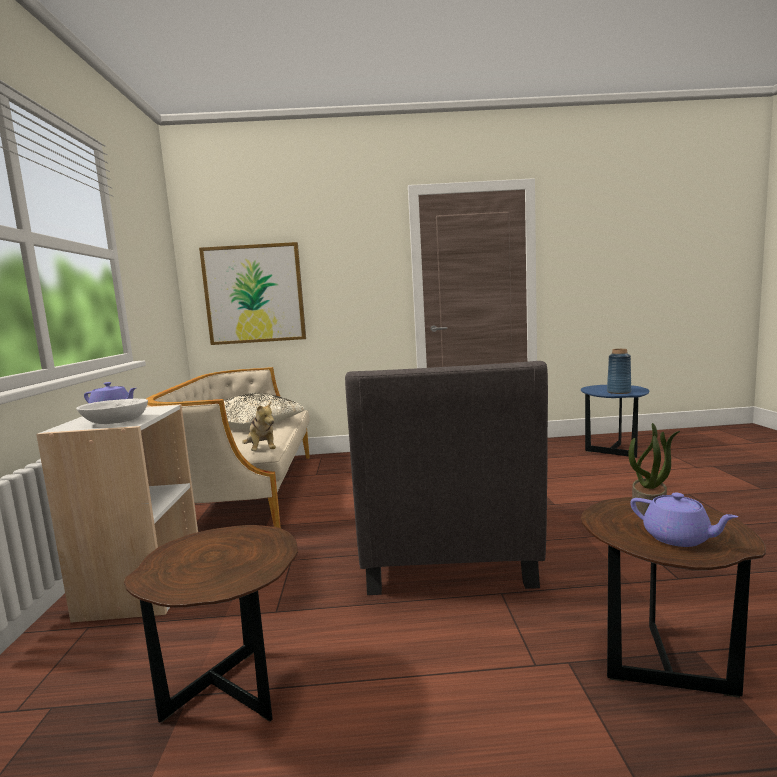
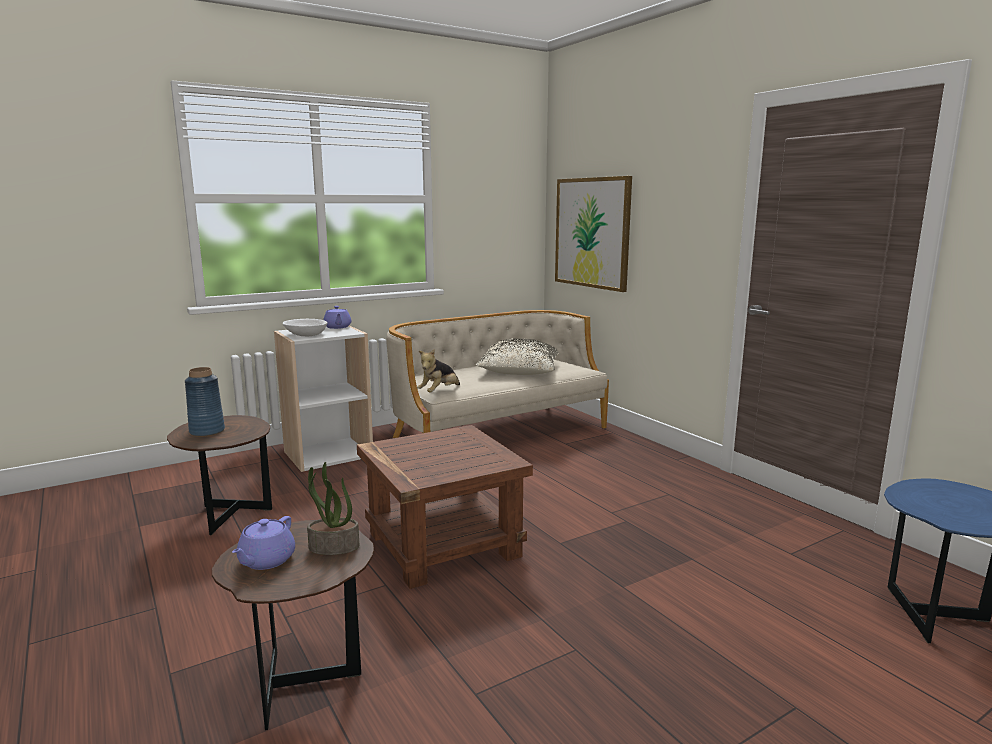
camera: 60 degrees right, 5 degrees up
grey armchair [345,361,548,595] -> brown side table [357,425,533,589]
blue vase [607,349,631,394] -> blue vase moved to [185,367,225,437]

